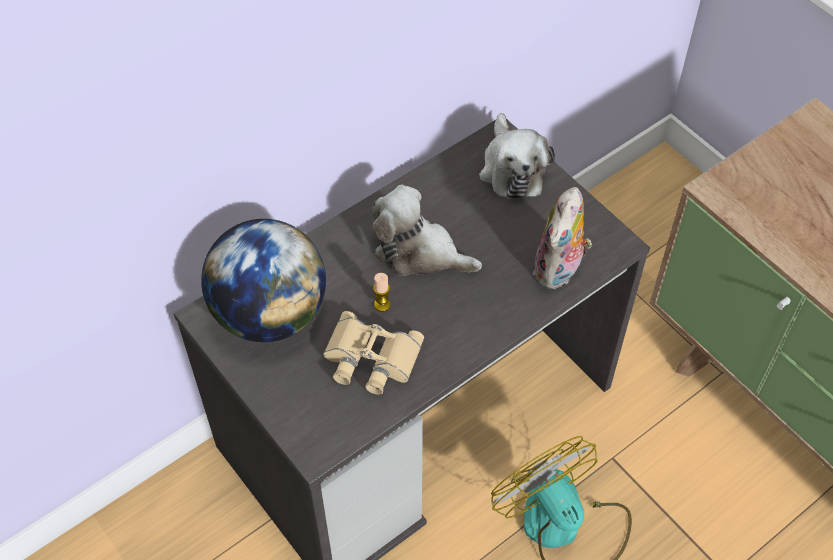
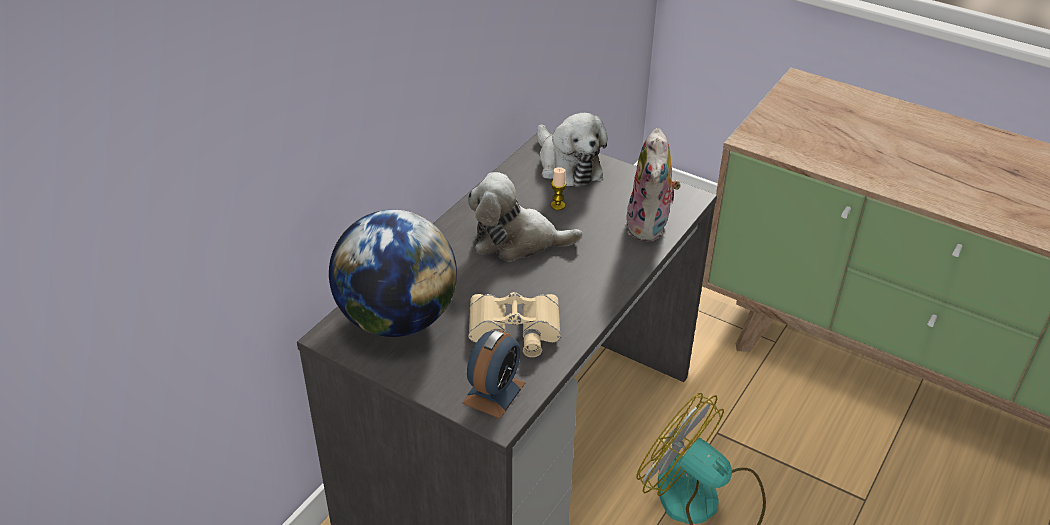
camera: 20 degrees left, 15 degrees down
candle [373,273,390,312] -> candle moved to [551,167,567,210]
none -> alarm clock [462,331,526,419]

